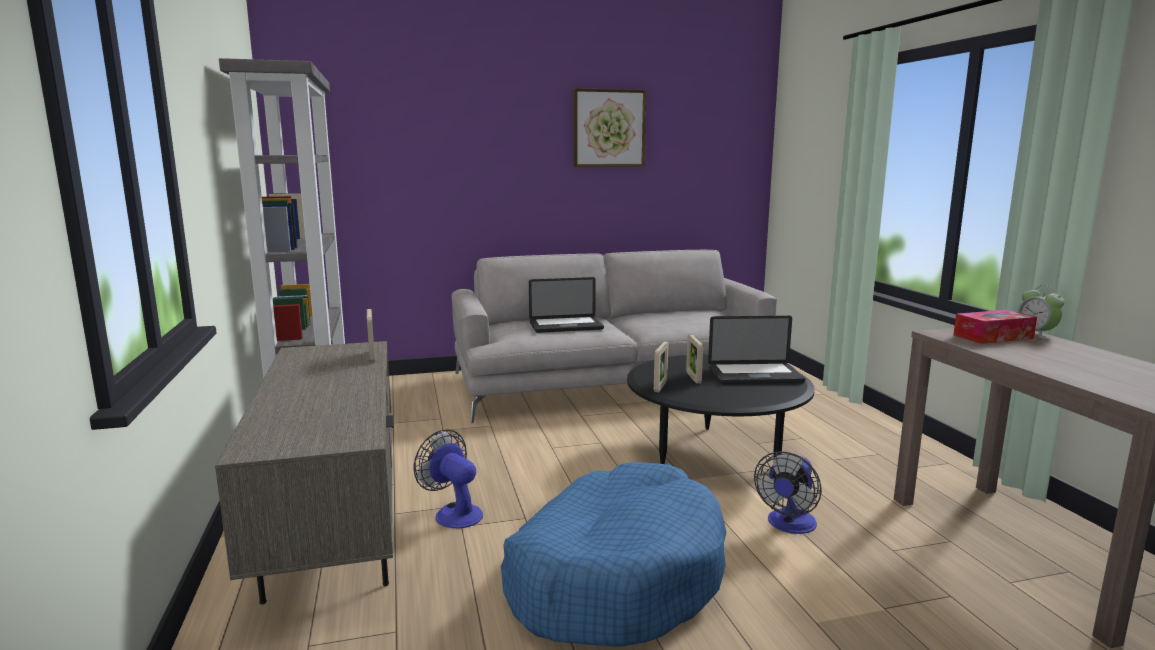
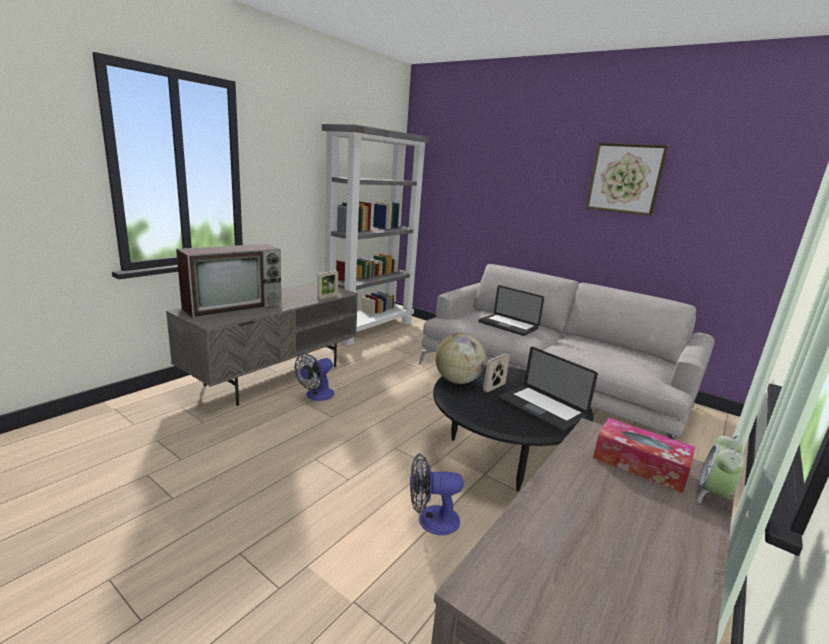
camera: 50 degrees right, 5 degrees up
fan [414,429,483,528] -> fan turned 150 degrees counterclockwise [295,353,335,401]
blue dog bed [501,462,727,646] -> none
picture frame [654,342,668,392] -> globe [435,333,486,384]
none -> television [176,244,281,318]

